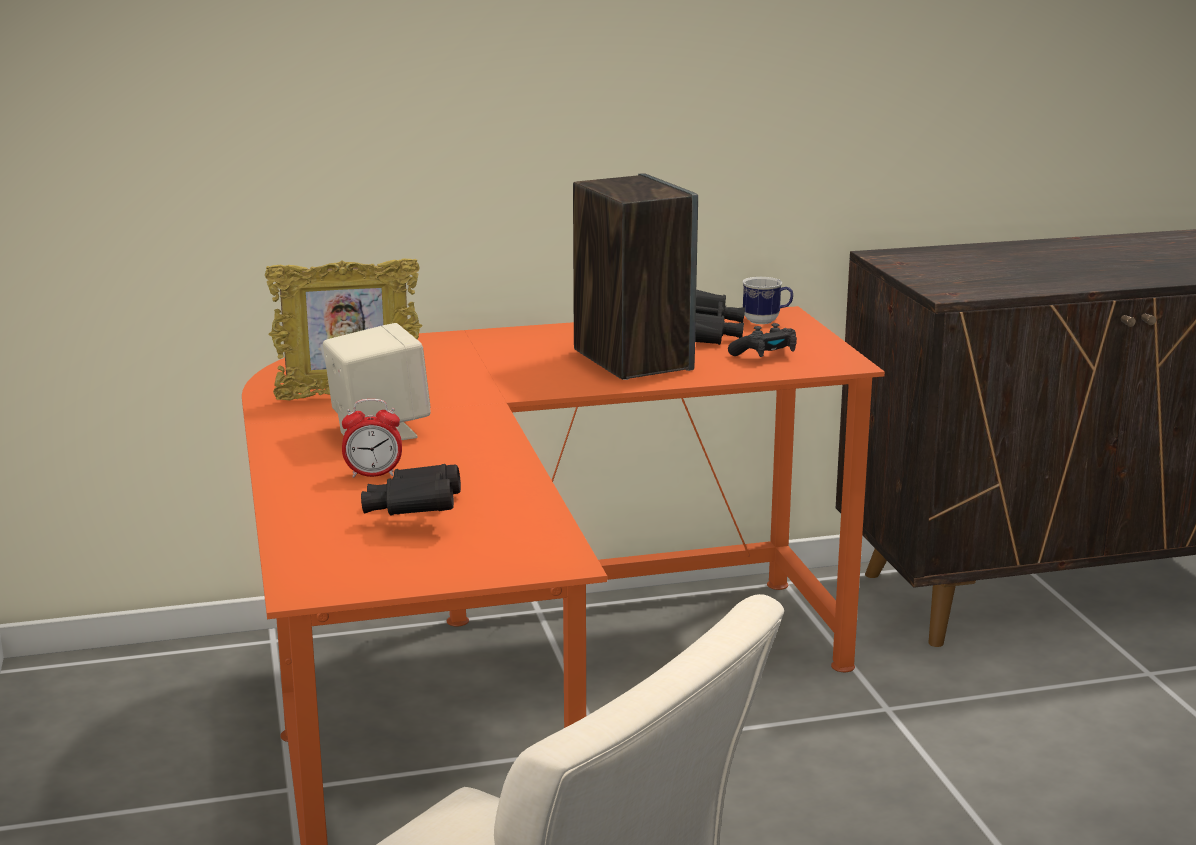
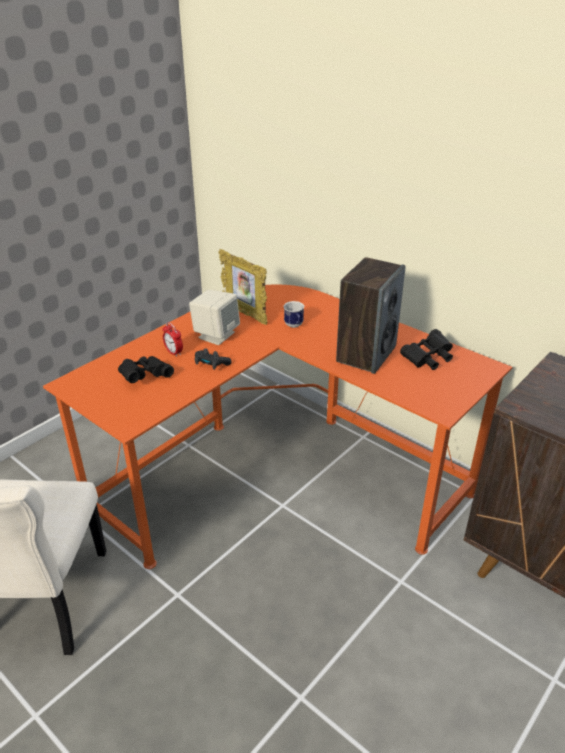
camera: 55 degrees right, 15 degrees up
black game controller [728,323,797,357] -> black game controller moved to [195,348,232,370]
mug [743,277,793,324] -> mug moved to [284,301,304,328]

